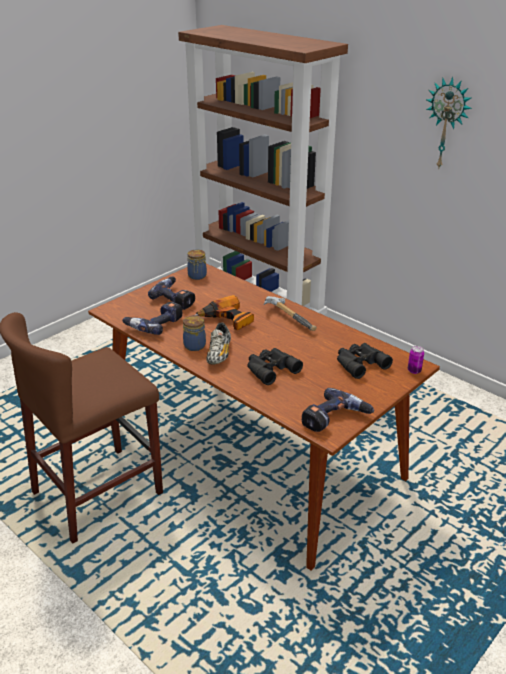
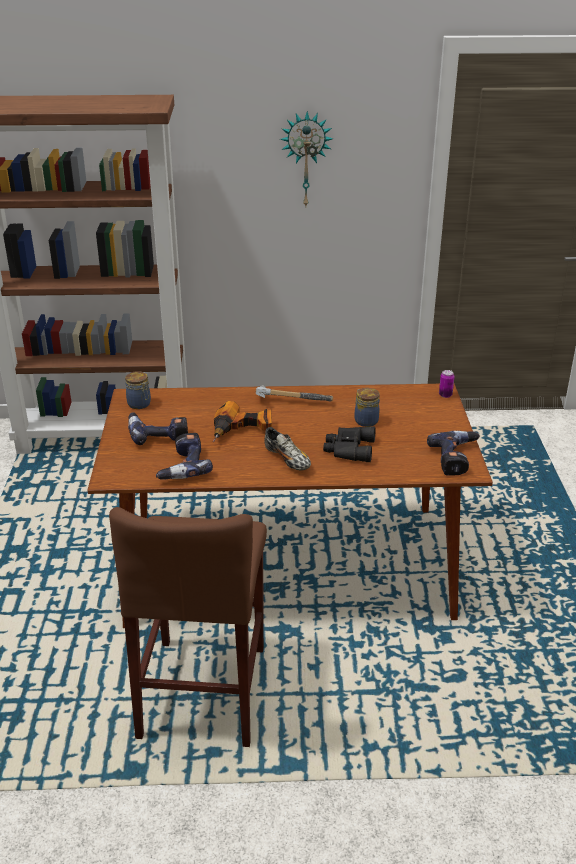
camera: 45 degrees left, 0 degrees up
jar [183,315,206,351] -> jar moved to [354,388,380,427]
black binoculars [337,343,393,379] -> none

